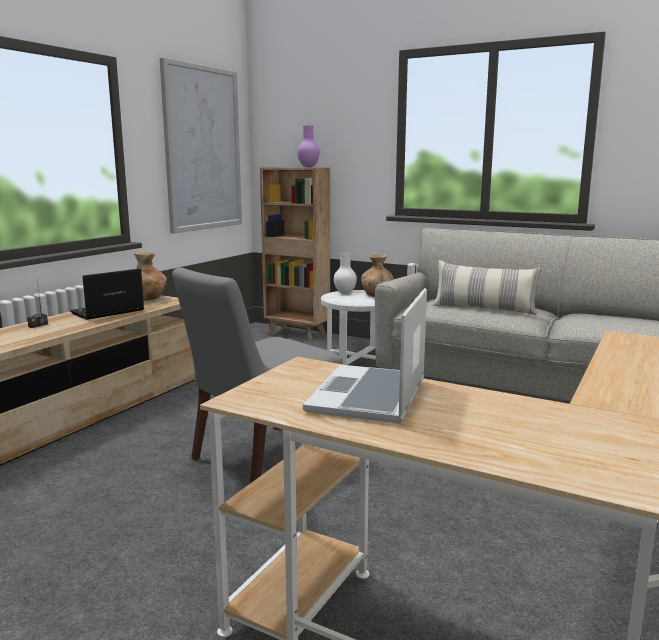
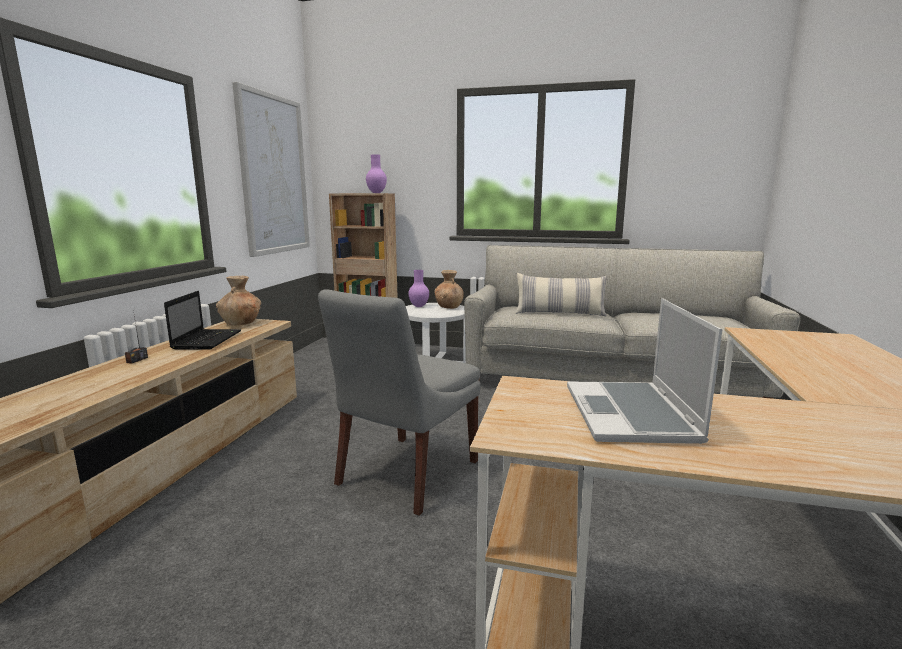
camera: 15 degrees left, 0 degrees up
laptop [70,269,144,320] -> laptop turned 150 degrees clockwise [164,291,241,350]
white vase [334,252,357,294] -> purple vase [408,270,429,307]

